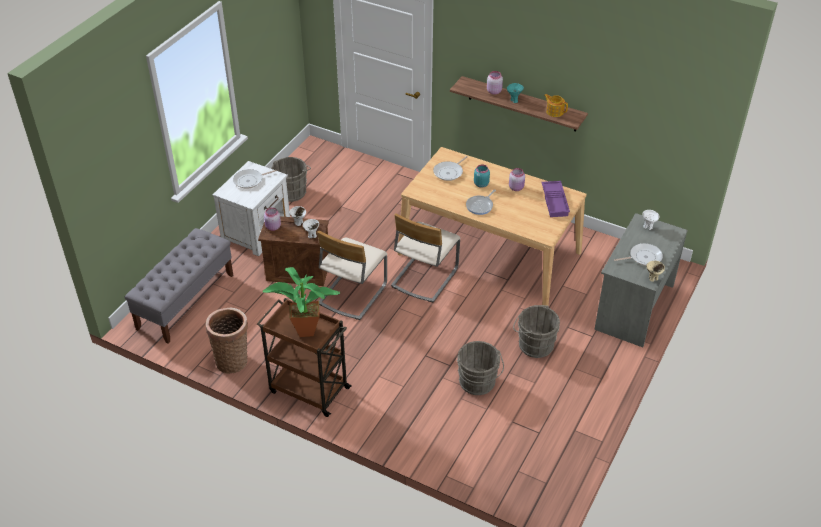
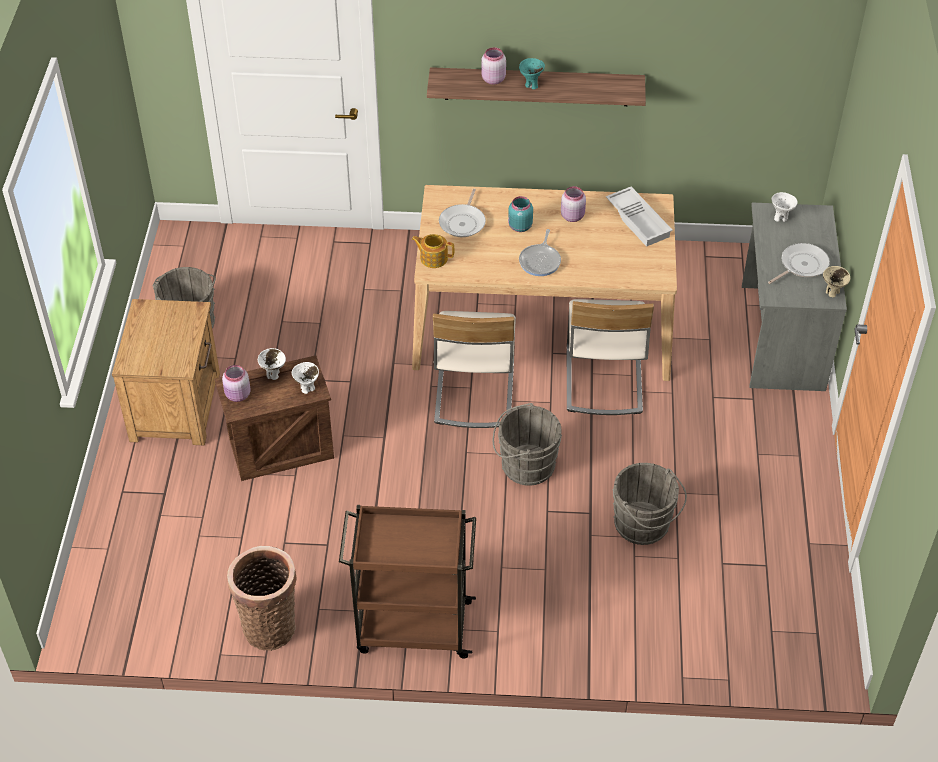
camera: 25 degrees left, 5 degrees up
grey bench [125,228,233,344] -> none
white nightstand [213,161,290,256] -> brown nightstand [112,299,220,446]
frying pan [233,169,277,189] -> none
potted plant [262,267,340,337] -> none
beige chair [317,230,387,320] -> beige chair moved to [567,299,654,415]
grey bucket [513,305,560,358] -> grey bucket moved to [493,403,562,486]
purple tray [541,181,570,217] -> white tray [606,187,673,247]
teapot [544,94,568,117] -> teapot moved to [411,234,454,268]

